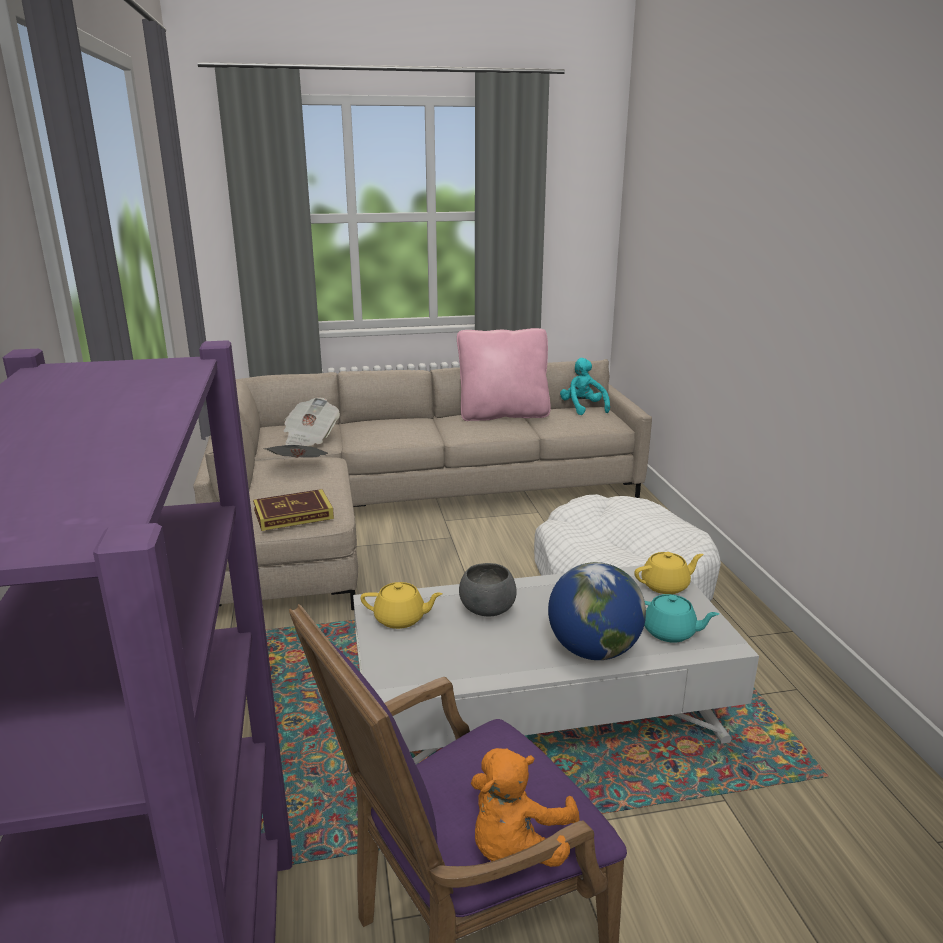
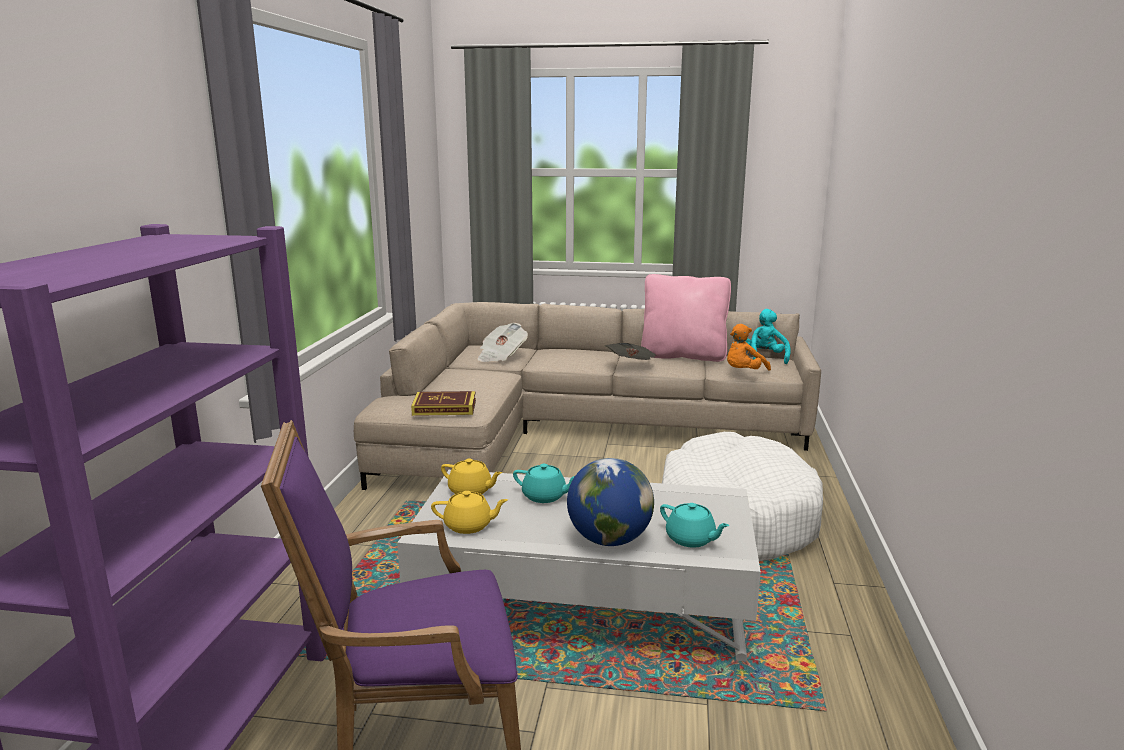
camera: 20 degrees right, 5 degrees down
newspaper [264,445,328,458] -> newspaper moved to [605,343,656,360]
grey bowl [459,563,517,617] -> turquoise teapot [513,464,575,503]
orange plush toy [471,748,580,867] -> orange plush toy moved to [727,324,771,371]
yellow teapot [634,552,704,594] -> yellow teapot moved to [431,491,508,534]

